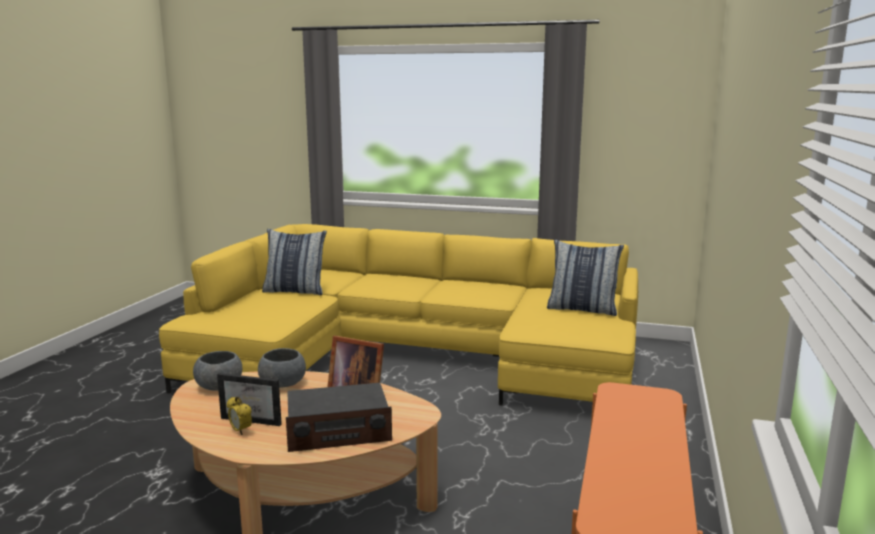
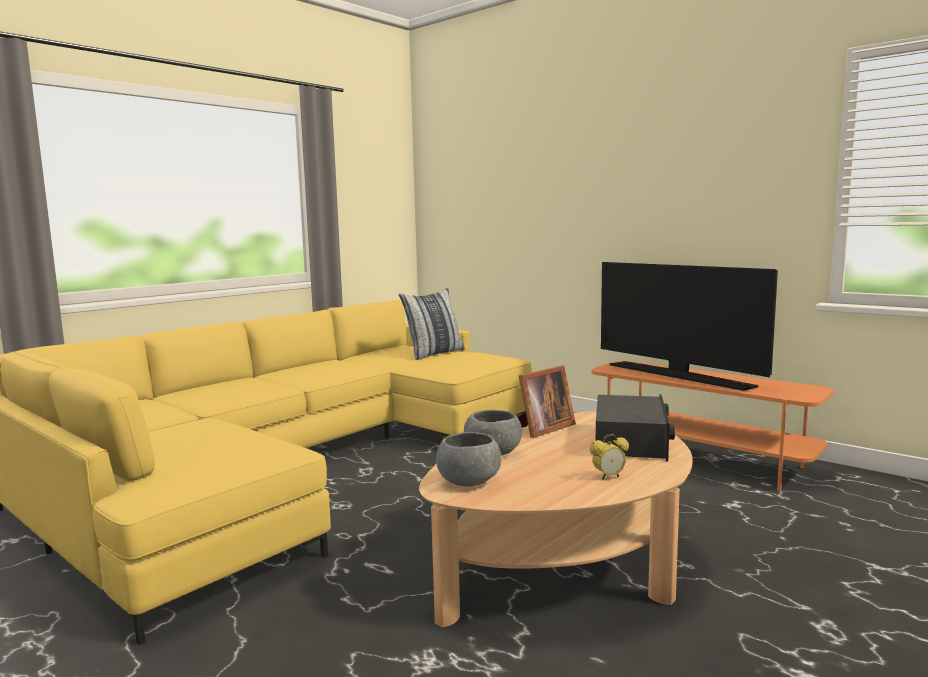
camera: 65 degrees left, 5 degrees down
picture frame [217,373,282,426] -> none
pillow [262,229,327,295] -> none
none -> television [601,262,778,391]

